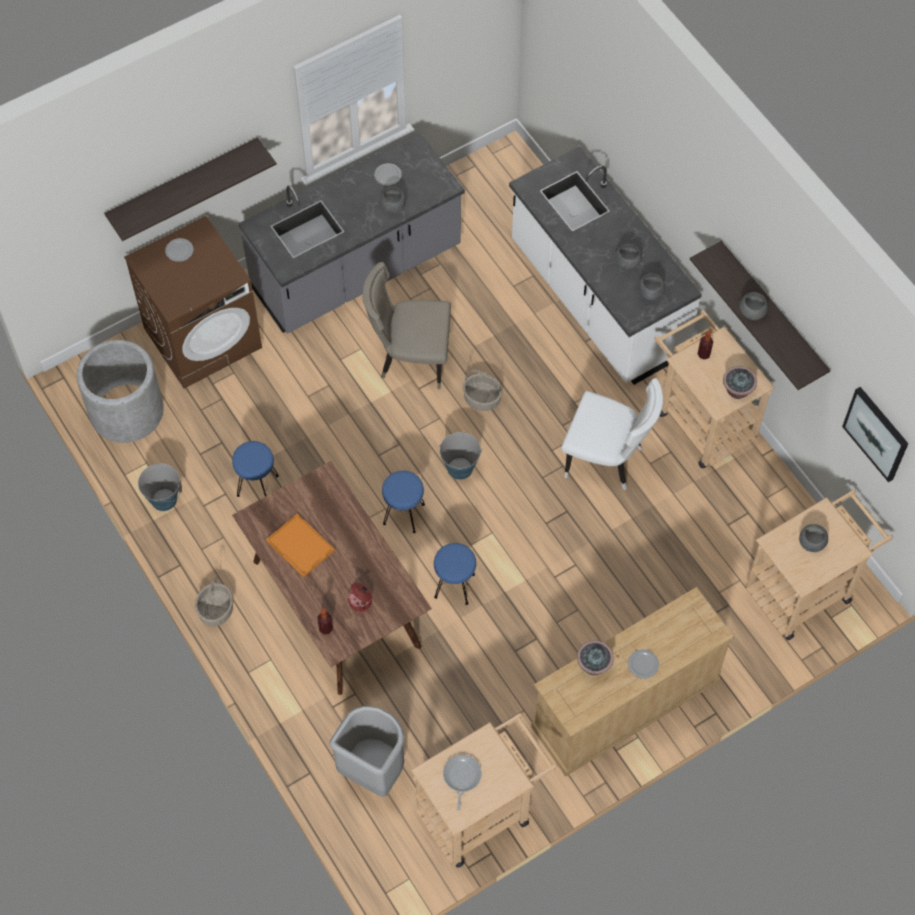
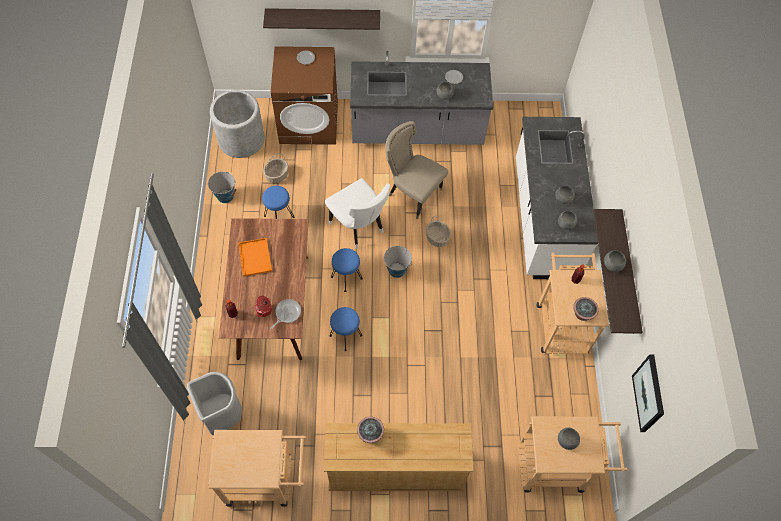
camera: 30 degrees right, 0 degrees up
basket [195,577,233,626] -> basket moved to [263,153,288,183]
frying pan [443,755,482,811] -> frying pan moved to [270,299,301,330]
white chair [561,378,663,490] -> white chair moved to [325,178,390,249]
plate [628,649,659,679] -> none

